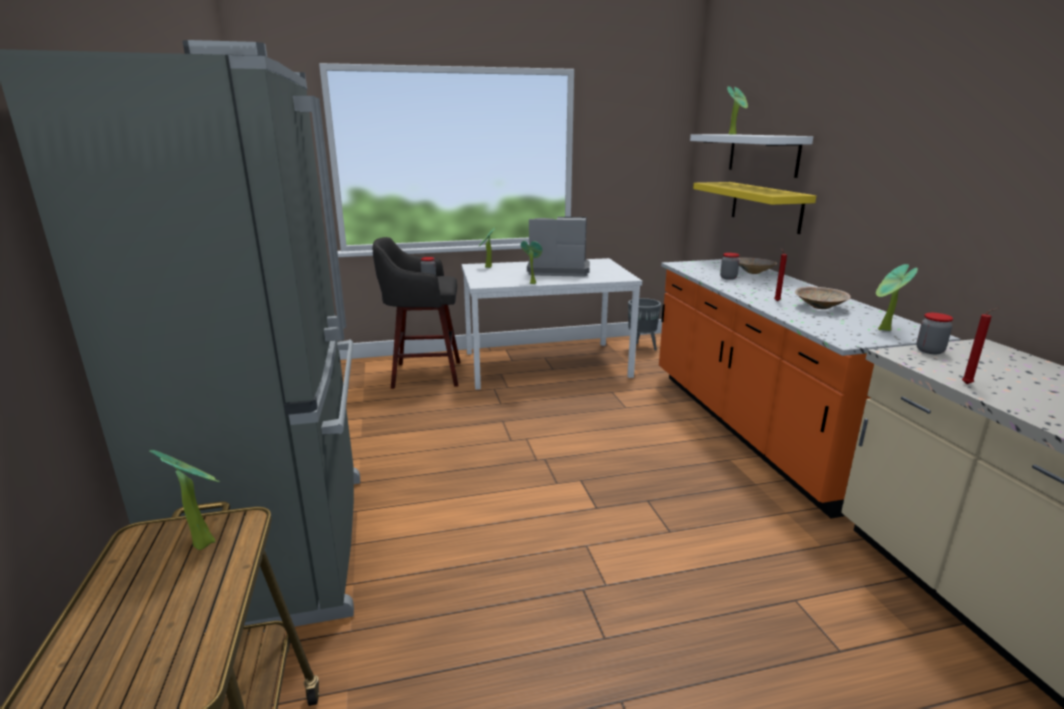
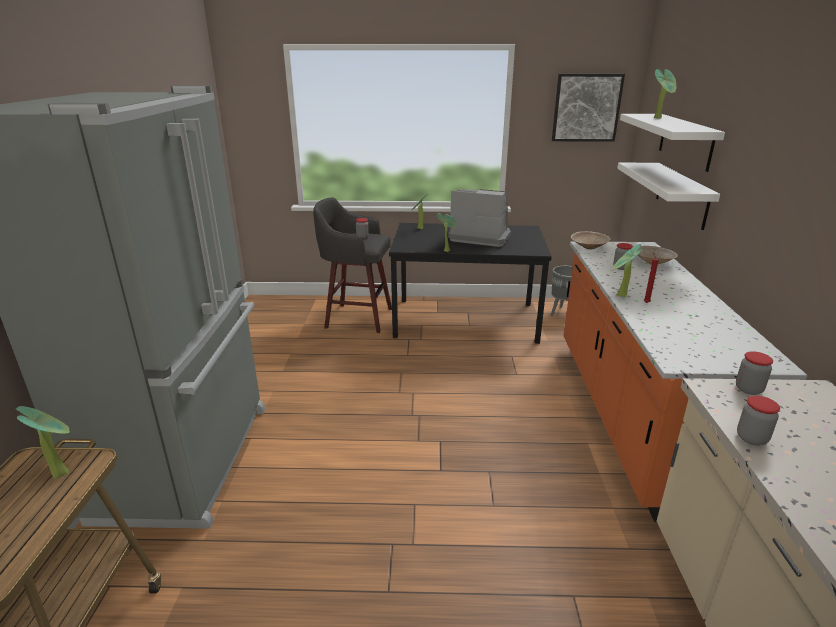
camera: 15 degrees right, 5 degrees up
white dining table [462,258,642,390] -> black dining table [389,223,552,344]
yellow shelf [693,182,816,234] -> white shelf [617,163,720,230]
beige bowl [795,286,851,309] -> beige bowl moved to [571,231,610,249]
potted plant [876,264,918,331] -> potted plant moved to [613,244,643,297]
red candle [962,308,999,384] -> jar [737,396,780,446]
none -> picture [552,74,625,142]

